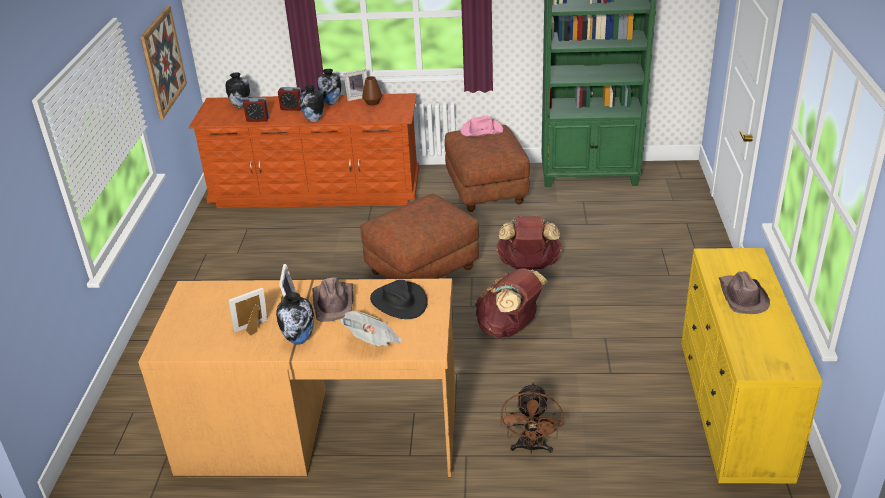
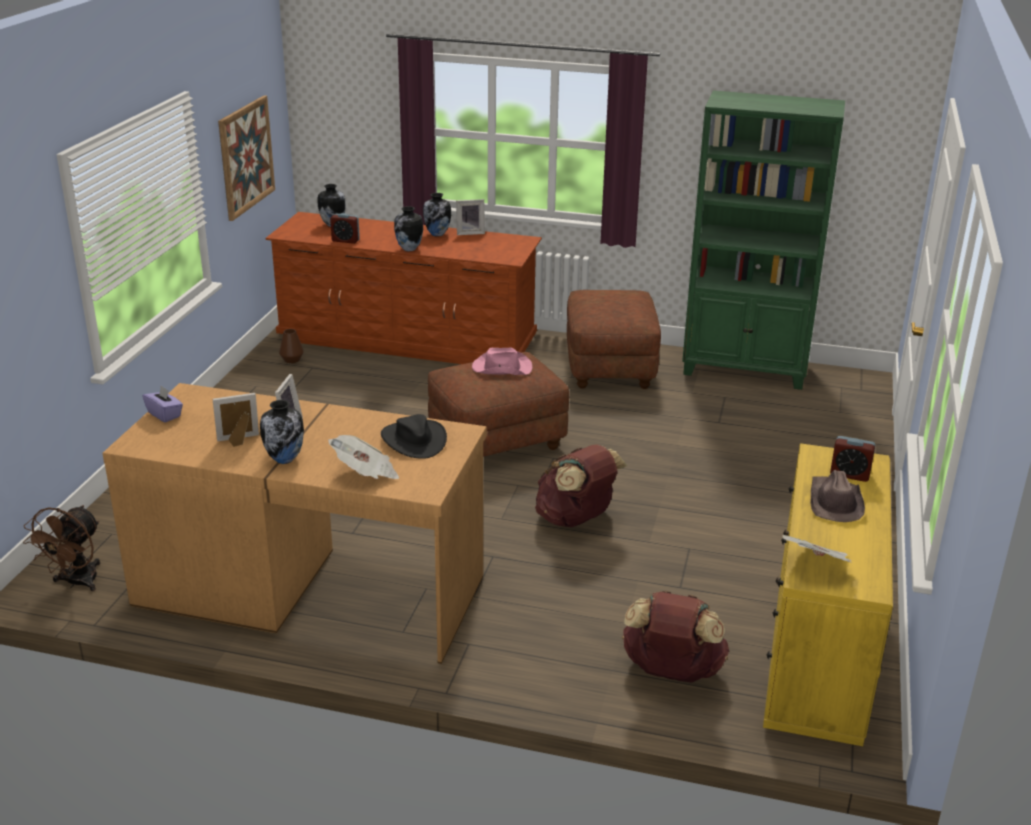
camera: 10 degrees right, 5 degrees down
alarm clock [278,87,301,111] -> alarm clock moved to [830,436,875,482]
brown hat [312,278,354,322] -> none
brown vase [362,76,382,106] -> brown vase moved to [279,329,304,363]
pink hat [461,116,503,137] -> pink hat moved to [472,348,532,375]
brown backpack [496,216,562,270] -> brown backpack moved to [622,591,729,683]
brown fan [500,383,563,454] -> brown fan moved to [23,505,100,591]
none -> purple tissue box [143,386,183,422]
none -> newspaper [782,535,852,563]

